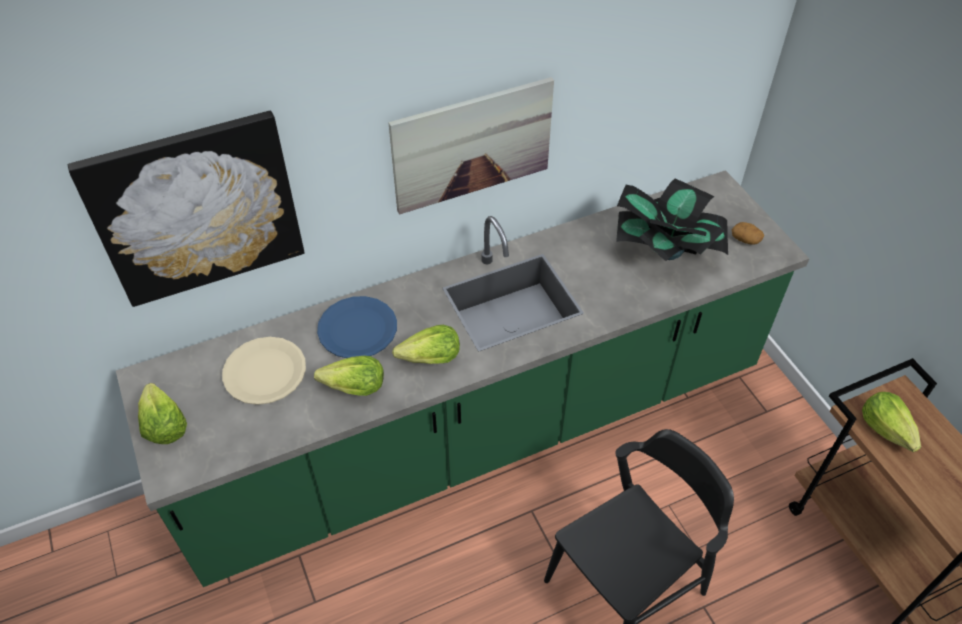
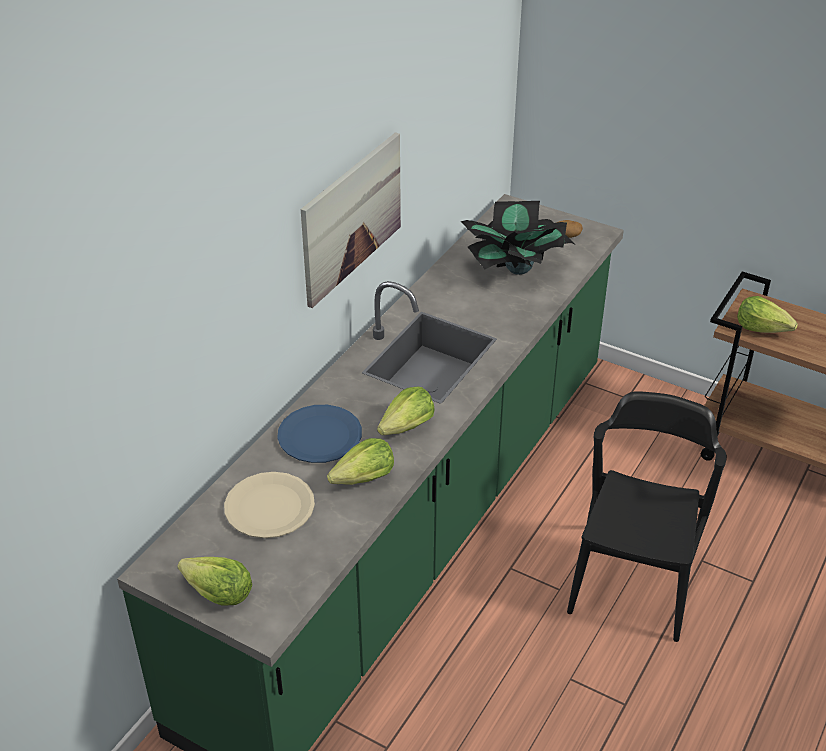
camera: 35 degrees left, 10 degrees down
picture [68,111,305,307] -> none

